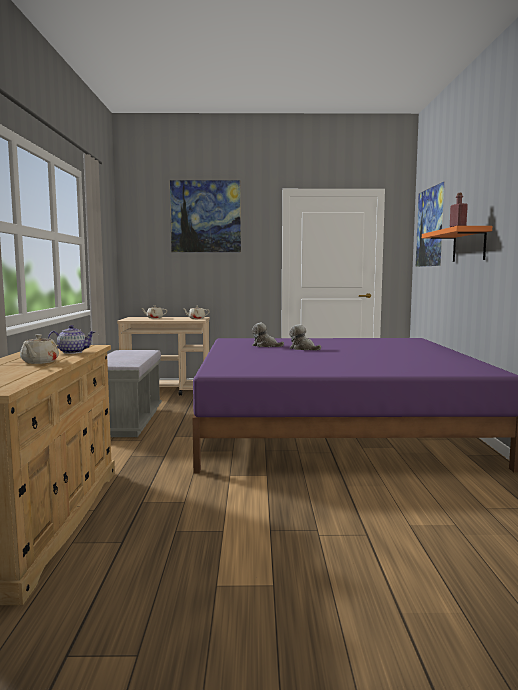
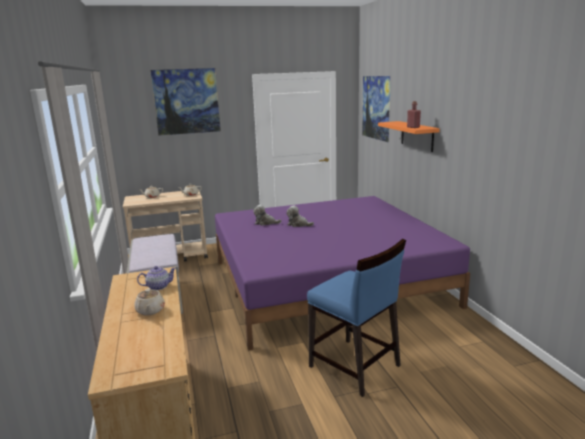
camera: 15 degrees left, 10 degrees up
none -> blue chair [307,239,406,397]

